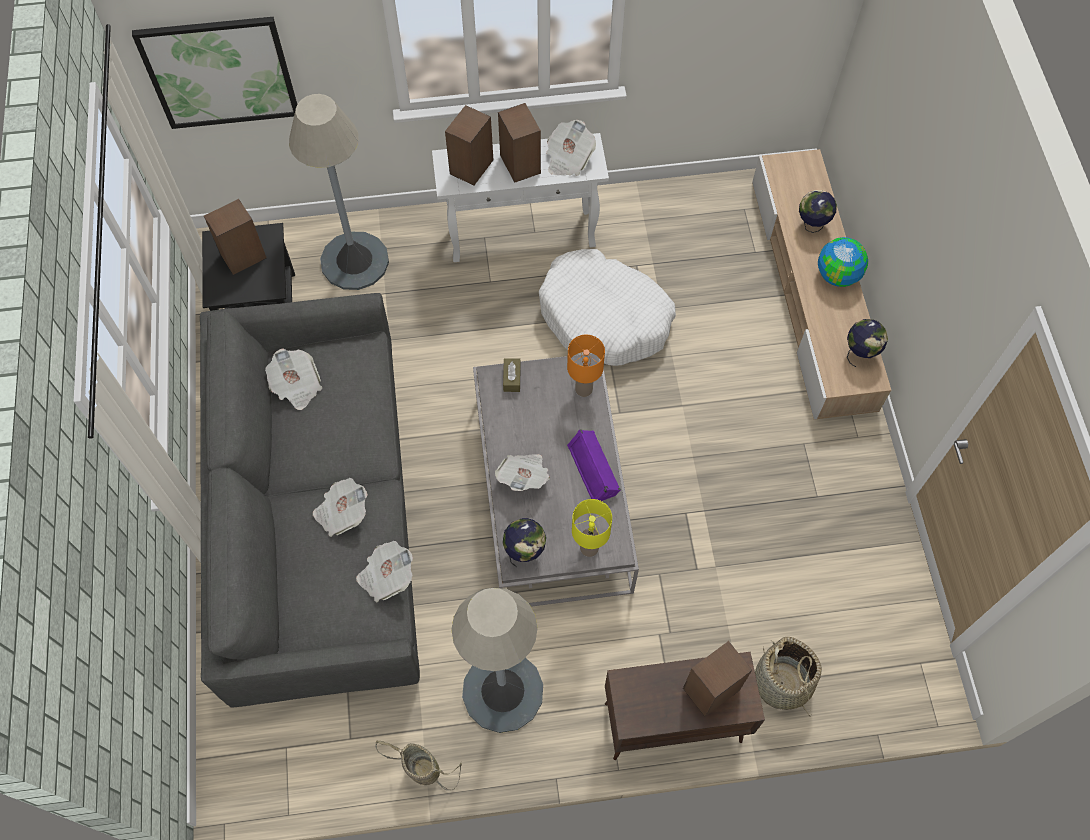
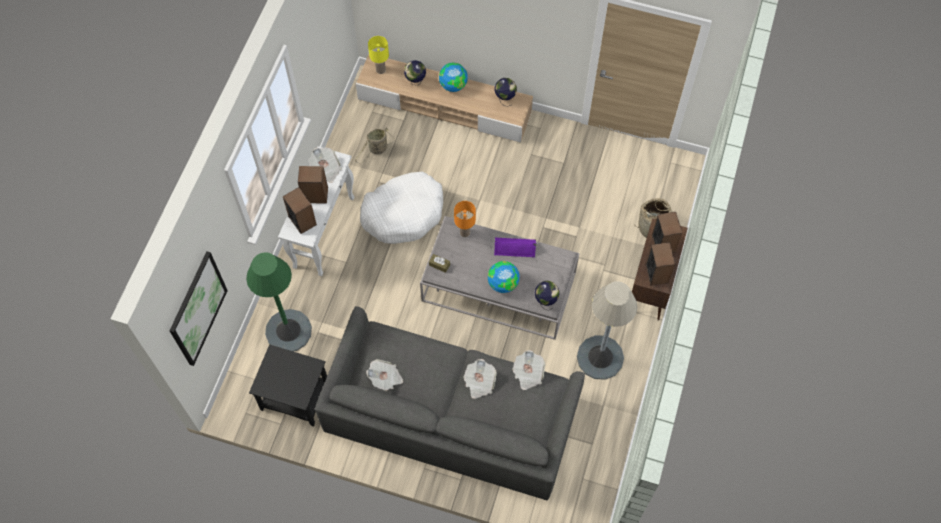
camera: 65 degrees left, 0 degrees up
speaker [204,199,266,275] -> speaker moved to [646,242,675,285]
grey floor lamp [289,94,389,290] -> green floor lamp [246,252,312,352]
basket [376,741,462,791] -> basket moved to [355,127,394,163]
newspaper [495,454,550,491] -> globe [488,261,520,293]
yellow table lamp [572,499,612,557] -> yellow table lamp moved to [368,36,389,74]

